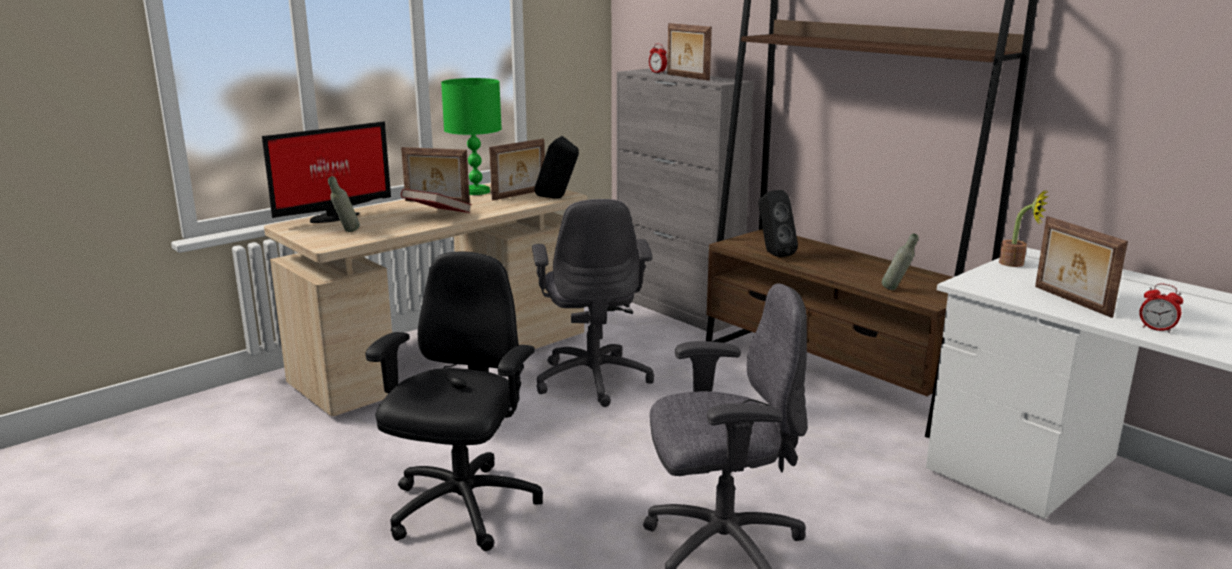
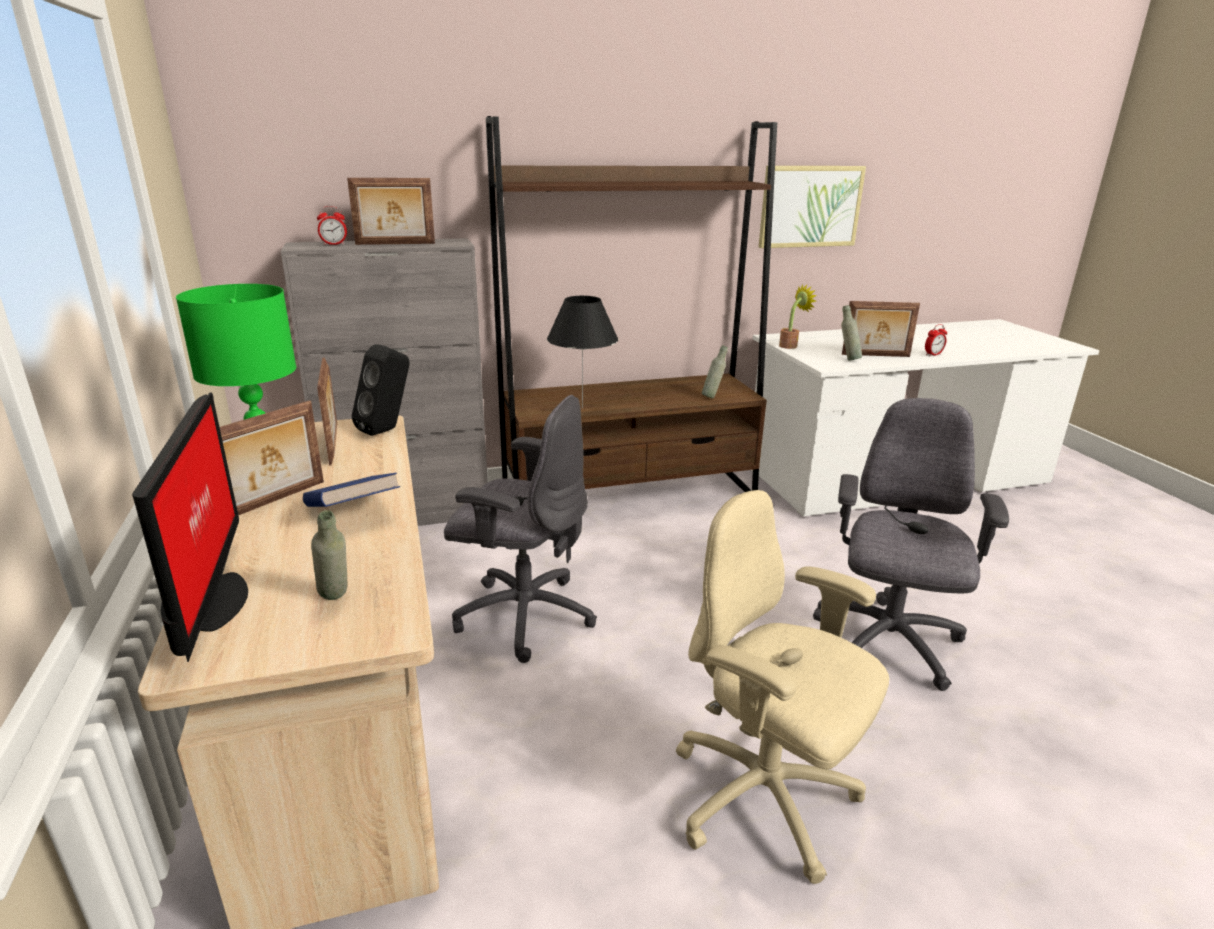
camera: 65 degrees left, 5 degrees up
black office chair [366,252,543,551] -> beige office chair [676,490,889,884]
red book [401,189,472,213] -> blue book [303,473,400,507]
black speaker [758,190,798,258] -> black table lamp [547,296,618,408]
none -> picture [759,166,866,248]
none -> grey bottle [841,305,862,361]

